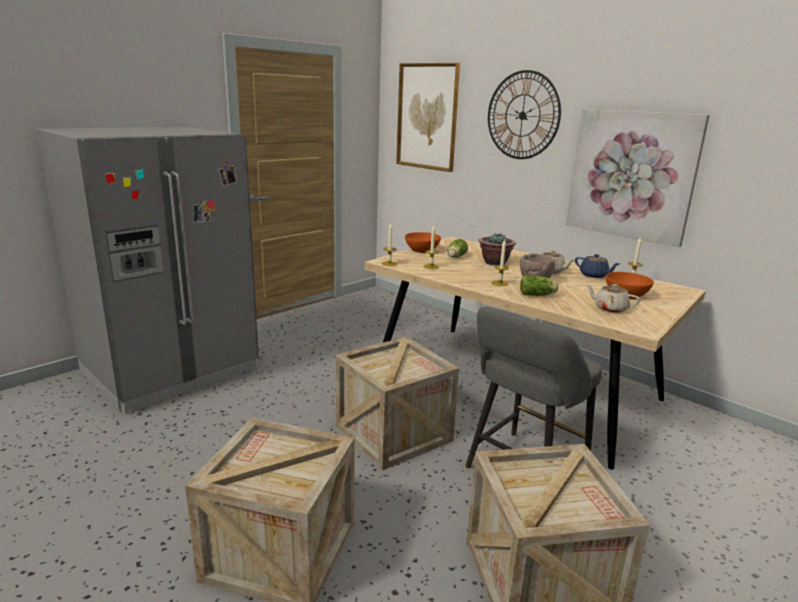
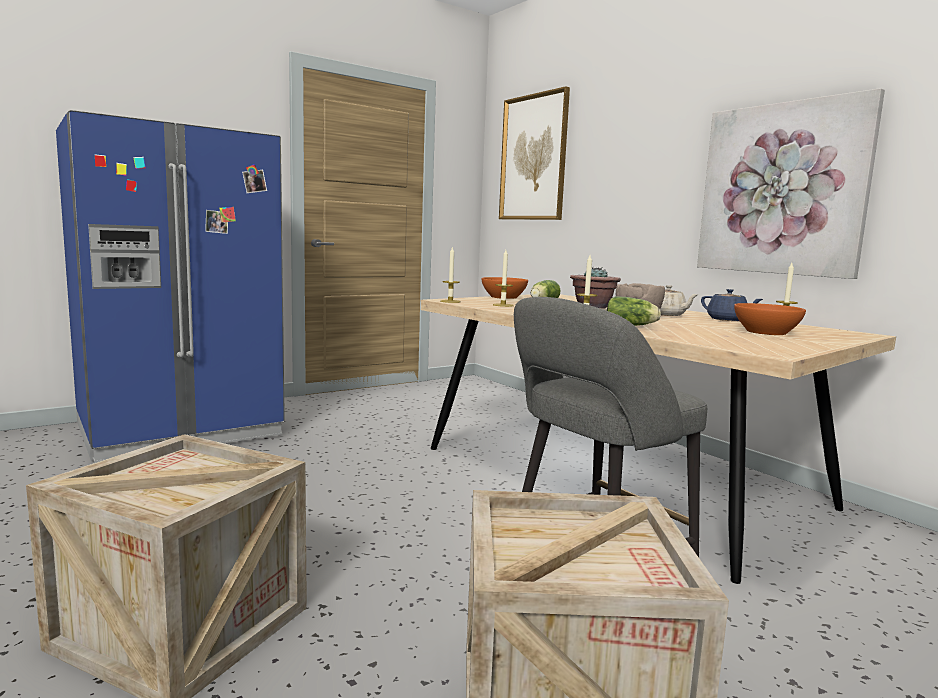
camera: 10 degrees right, 10 degrees down
grey fridge [36,127,259,413] -> blue fridge [56,110,285,463]
crate [336,337,459,470] -> none
wall clock [488,70,561,159] -> none
beige teapot [585,284,640,313] -> none

